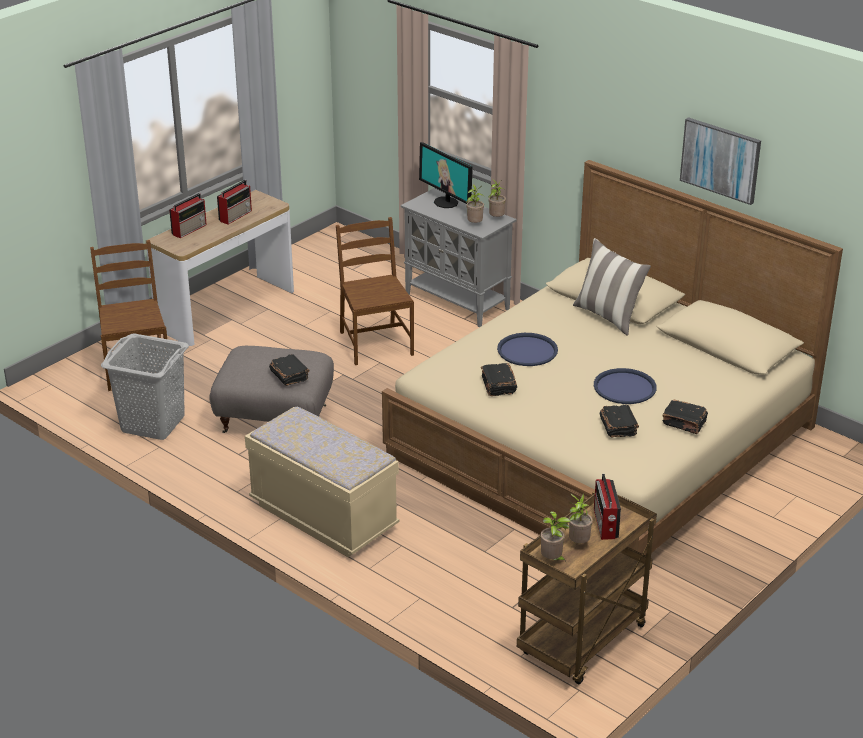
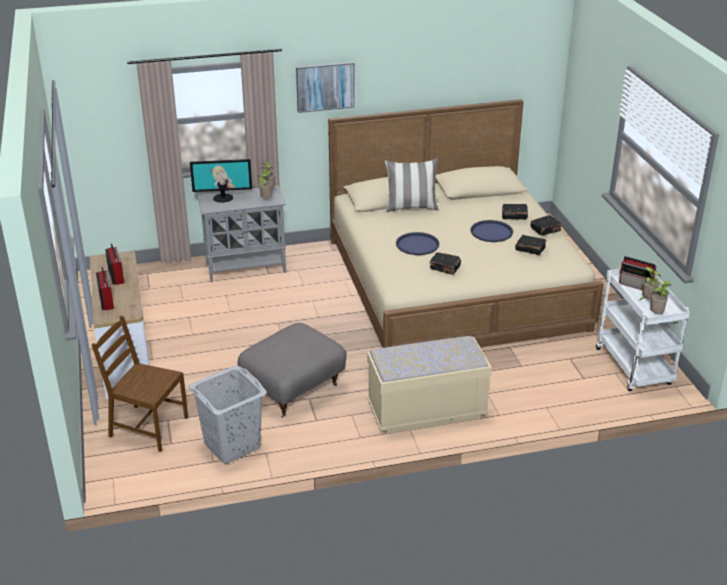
camera: 55 degrees left, 0 degrees up
black book [269,354,309,386] -> black book moved to [502,204,528,220]
brown chair [336,217,414,365] -> none
brown cart [517,491,657,684] -> white cart [596,269,690,391]
picture [680,117,761,205] -> picture moved to [296,62,355,113]

